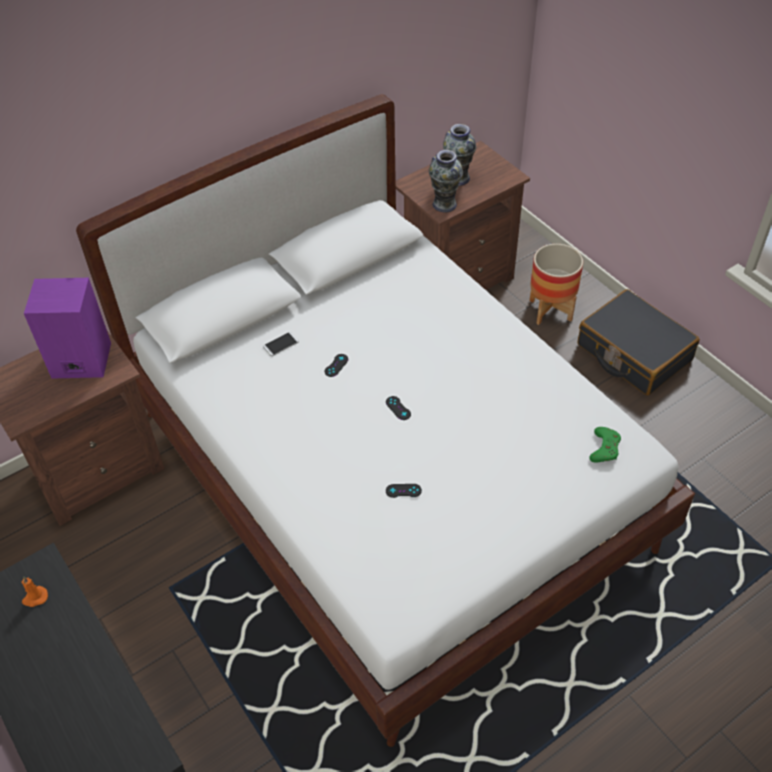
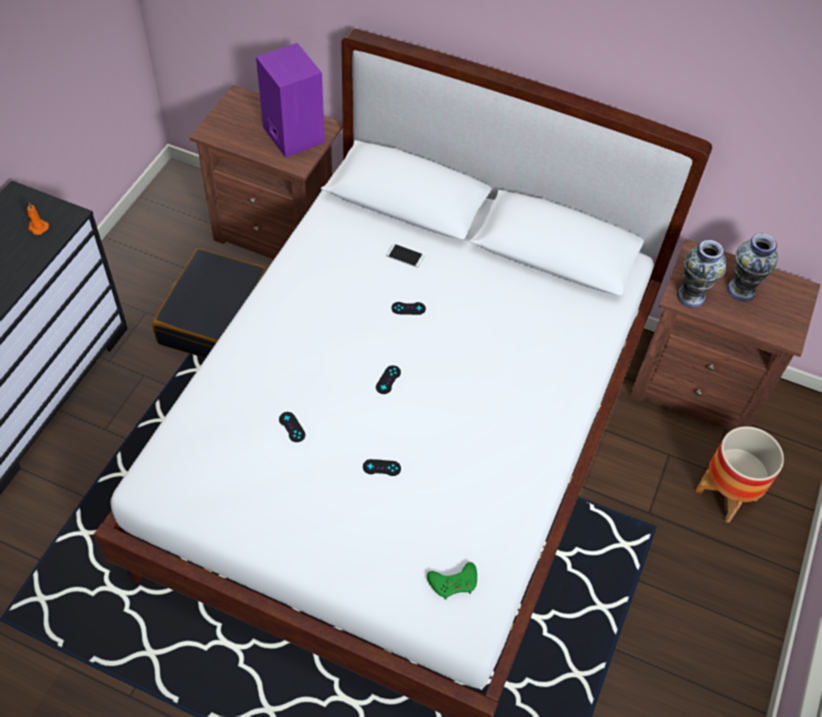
camera: 55 degrees right, 5 degrees up
black suitcase [578,289,700,395] -> black suitcase moved to [152,248,267,358]
none -> black game controller [363,459,401,476]

